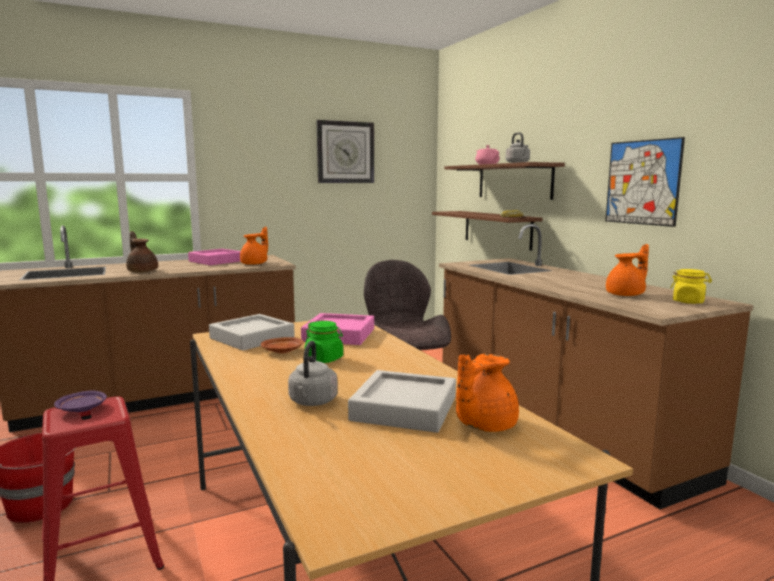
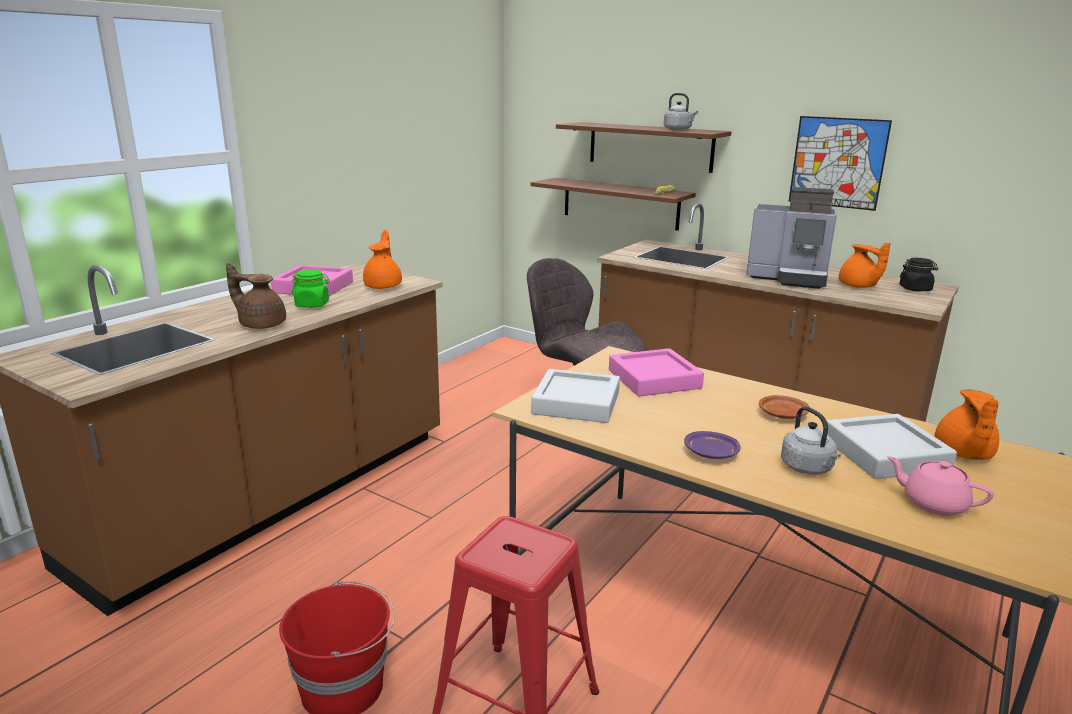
camera: 30 degrees left, 10 degrees up
purple plate [54,391,107,412] -> purple plate moved to [684,431,741,459]
brown plate [261,337,304,353] -> brown plate moved to [759,395,809,419]
green jar [304,321,343,363] -> green jar moved to [292,269,330,308]
wall clock [317,120,374,183] -> none
pink teapot [475,145,500,164] -> pink teapot moved to [887,456,994,516]
orange teapot [606,244,649,296] -> orange teapot turned 120 degrees clockwise [839,242,891,288]
yellow jar [670,269,712,304] -> black jar [899,258,938,291]
none -> coffee machine [746,187,837,289]

